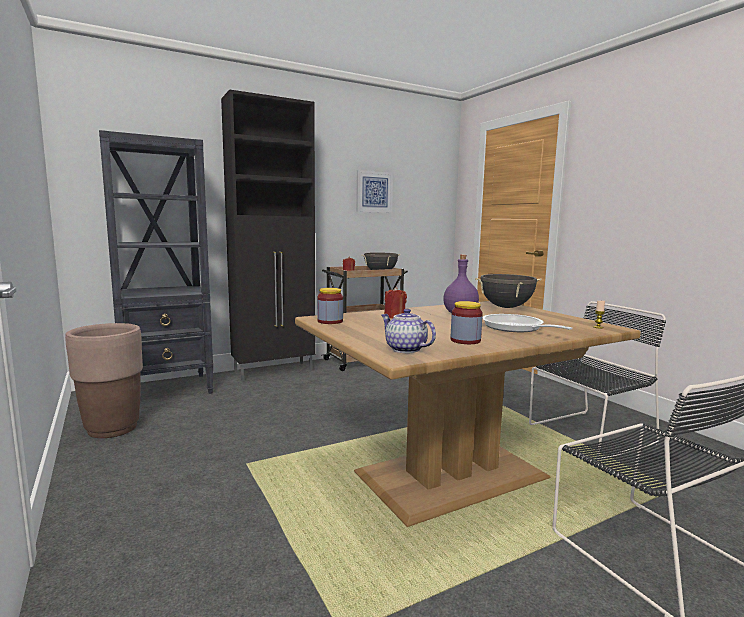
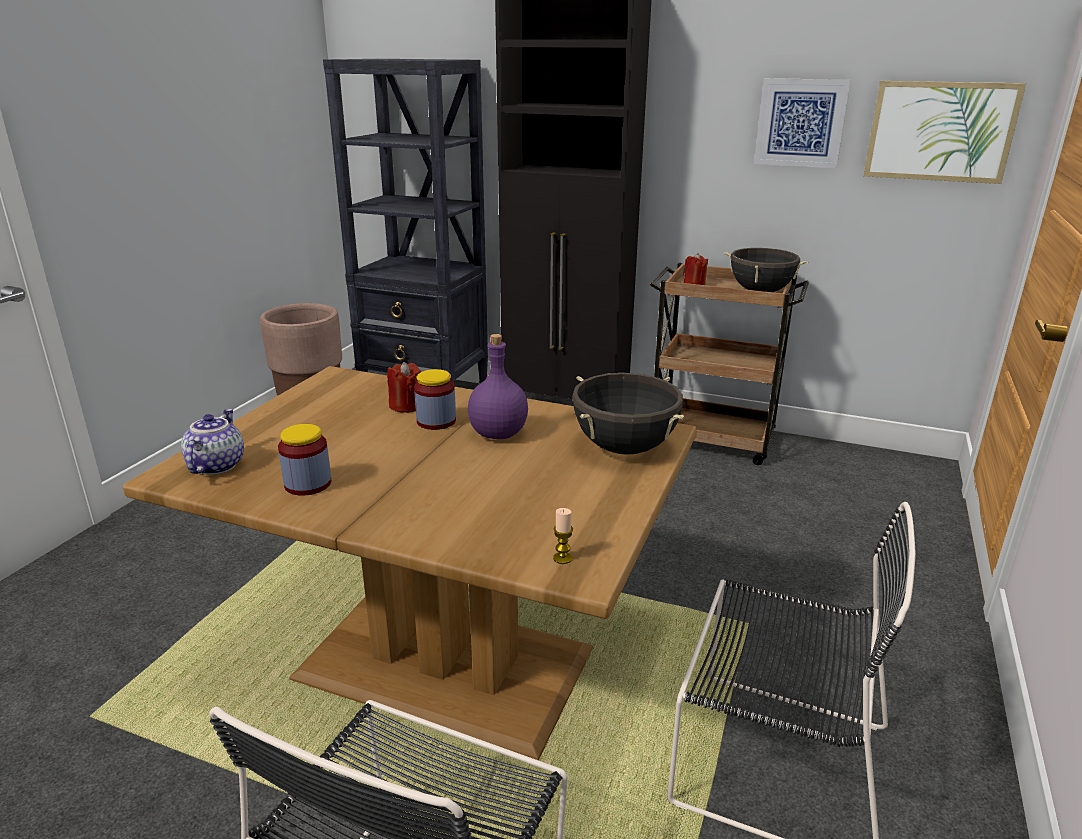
camera: 50 degrees right, 15 degrees up
jar [317,288,343,324] -> jar moved to [414,369,456,430]
frying pan [482,314,573,332] -> none
none -> picture [863,81,1026,184]

